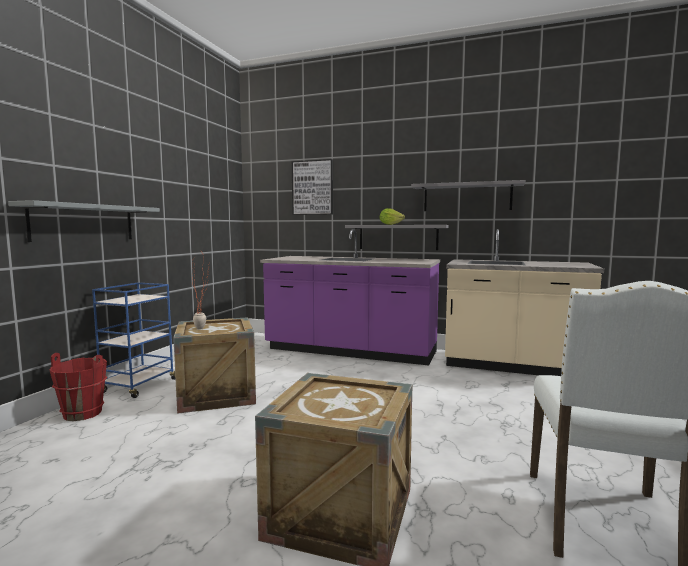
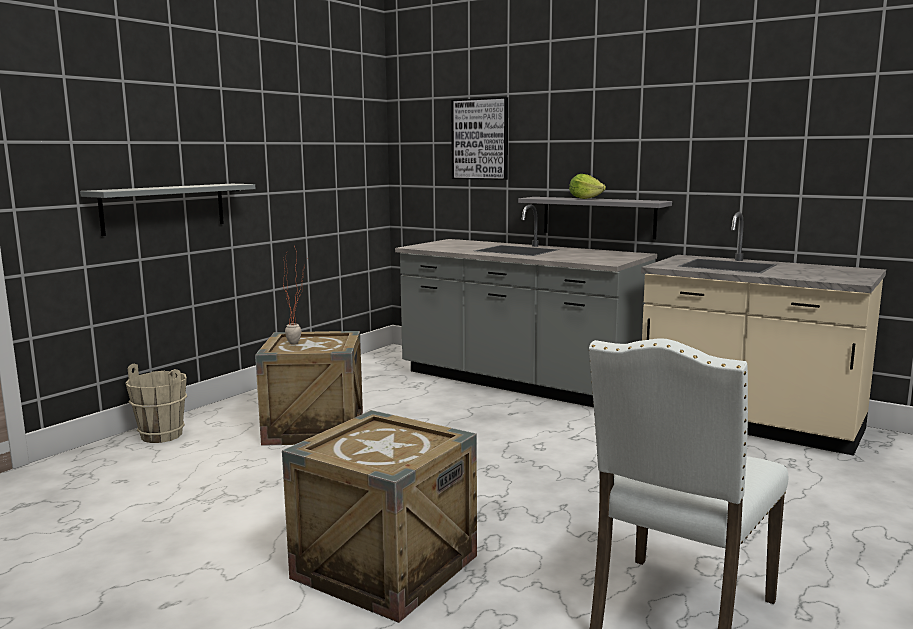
camera: 15 degrees right, 5 degrees up
red bucket [49,353,107,421] -> beige bucket [126,364,187,443]
blue cart [92,283,175,398] -> none
purple counter [260,229,440,365] -> grey counter [395,204,657,407]
grey shelf [411,180,525,211] -> none

